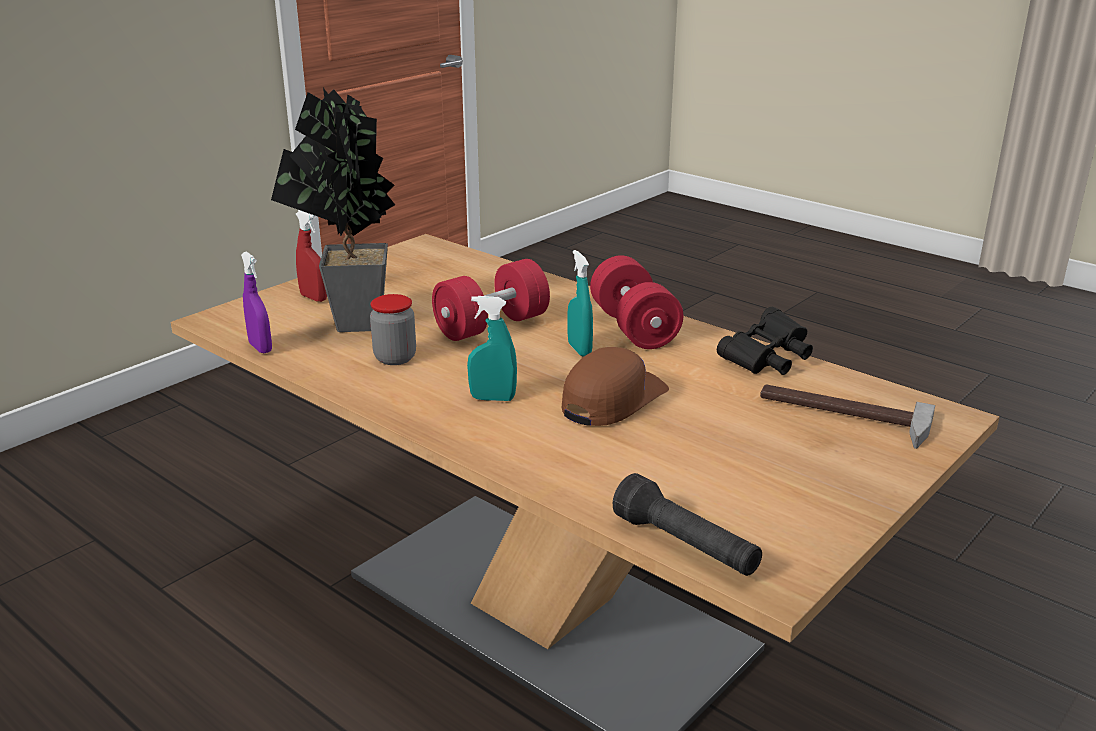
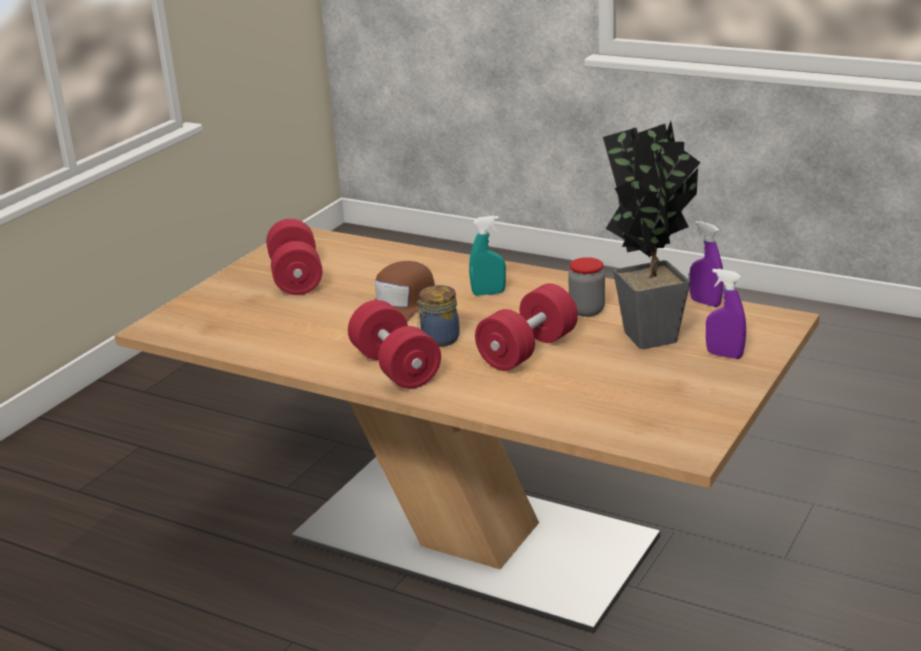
camera: 170 degrees right, 0 degrees up
red spray bottle [296,210,327,302] -> purple spray bottle [706,269,746,359]
turquoise spray bottle [568,250,593,357] -> jar [417,285,460,347]
black flashlight [613,473,762,576] -> none
black binoculars [717,307,813,375] -> none
hammer [760,384,935,449] -> none
none -> red dumbbell [266,219,322,295]

